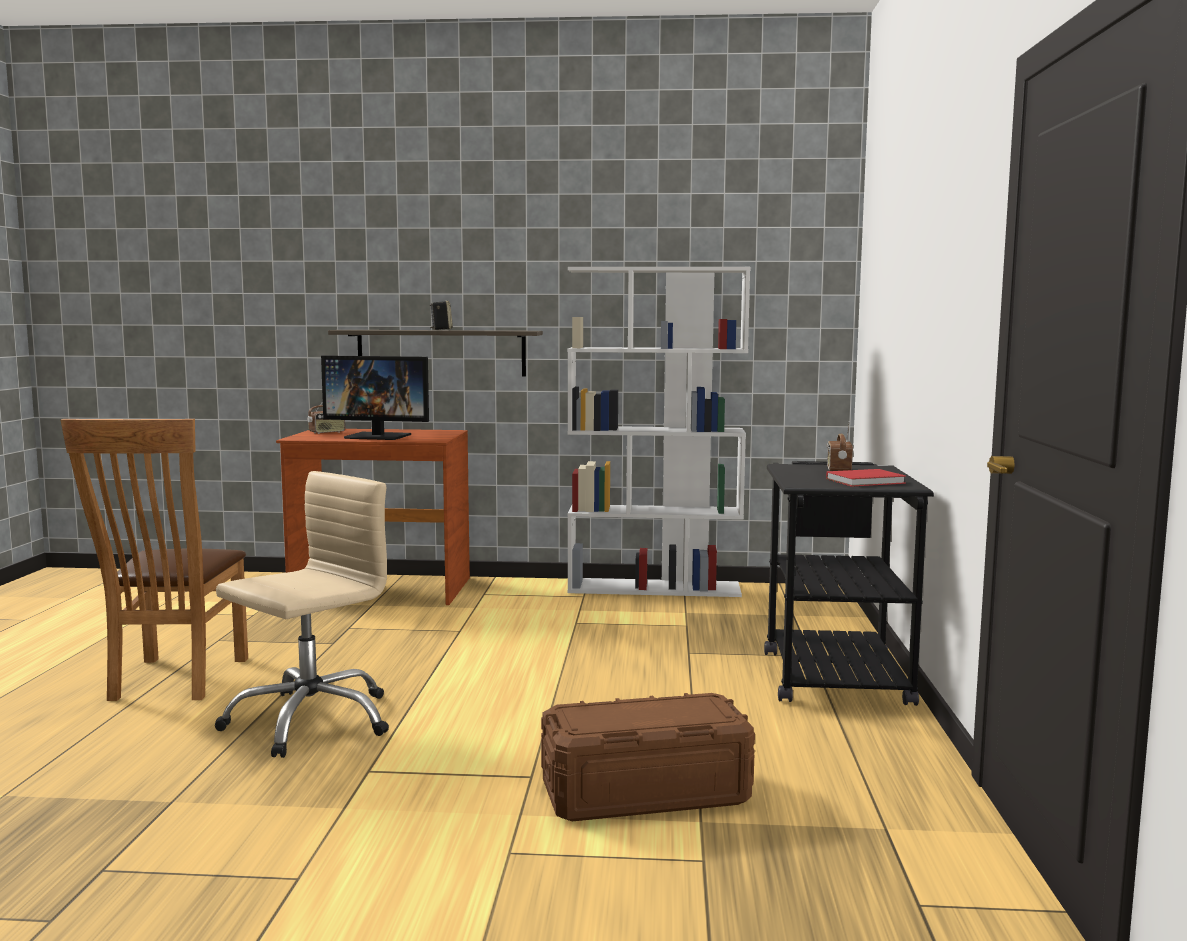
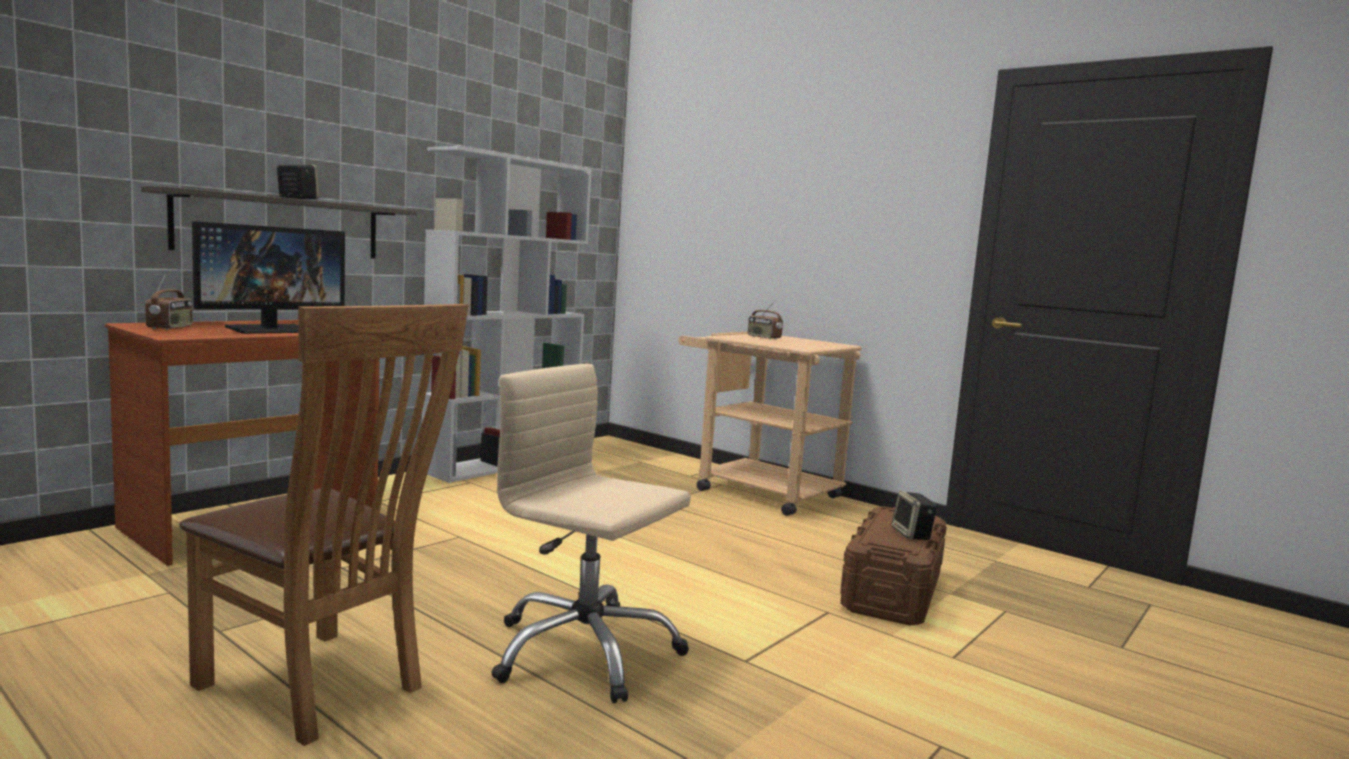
camera: 55 degrees left, 0 degrees up
beige office chair [215,471,389,758] -> beige office chair turned 45 degrees counterclockwise [491,364,691,704]
black cart [764,461,934,706] -> beige cart [678,332,862,516]
red book [826,469,906,487] -> none
none -> speaker [891,491,937,540]

